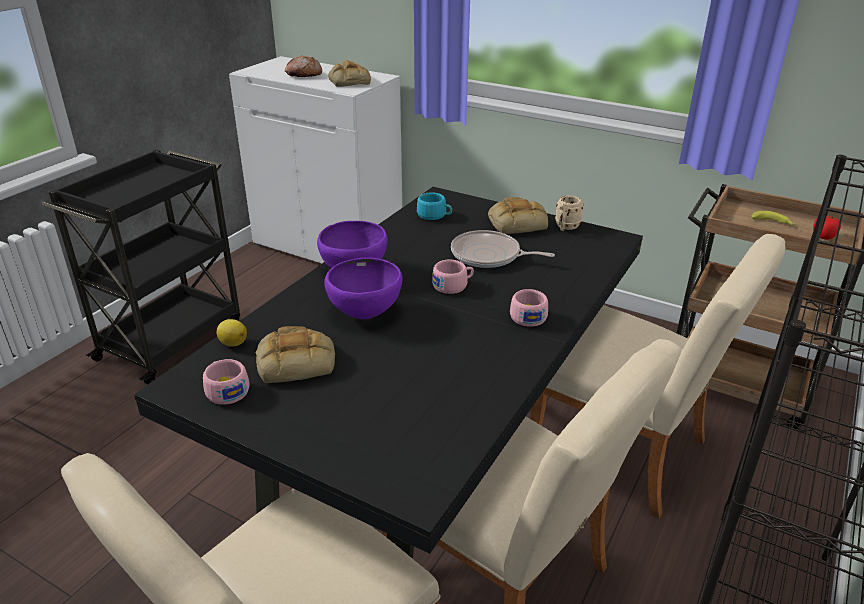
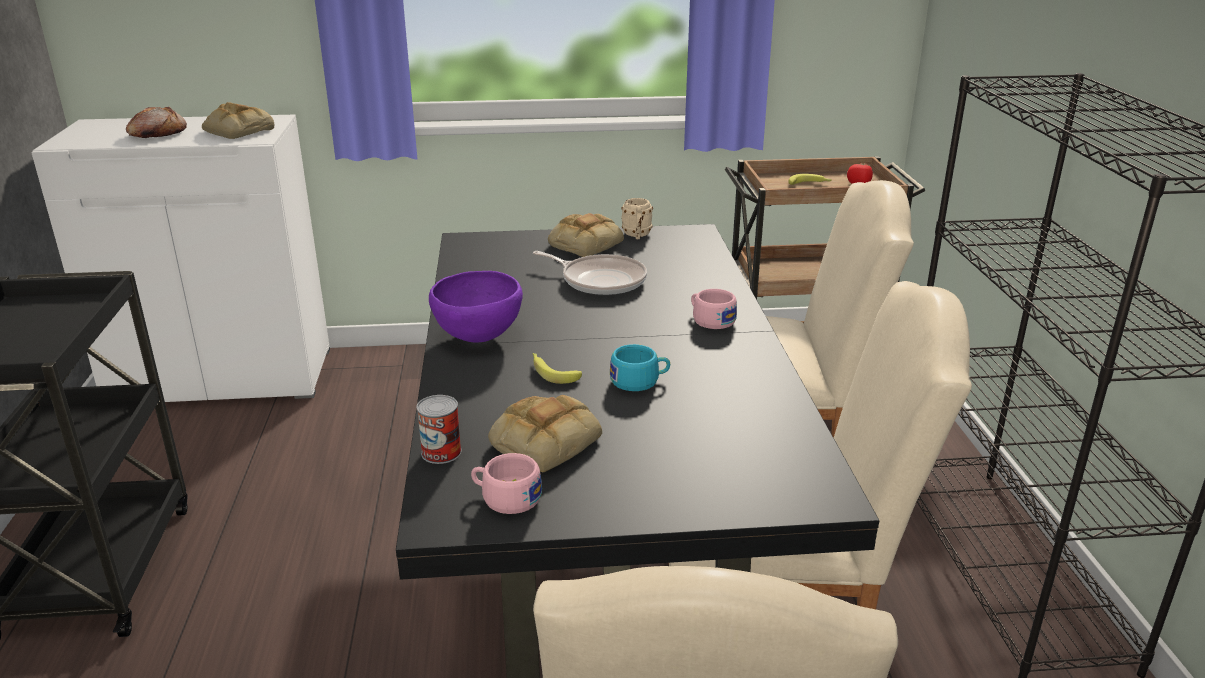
camera: 35 degrees left, 5 degrees down
lemon [216,319,247,346] -> can [416,395,462,464]
purple bowl [324,257,403,319] -> banana [533,353,582,384]
turquoise cup [417,192,452,220] -> turquoise cup moved to [610,344,670,391]
pink cup [432,260,474,294] -> none
frying pan [451,230,555,268] -> frying pan turned 135 degrees counterclockwise [533,251,647,295]

